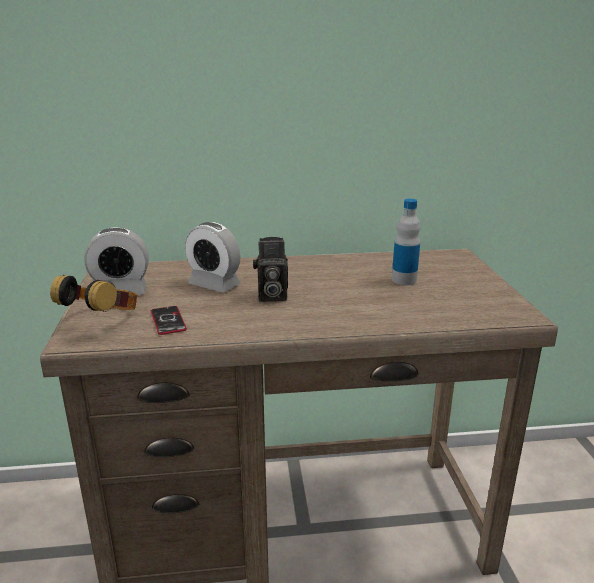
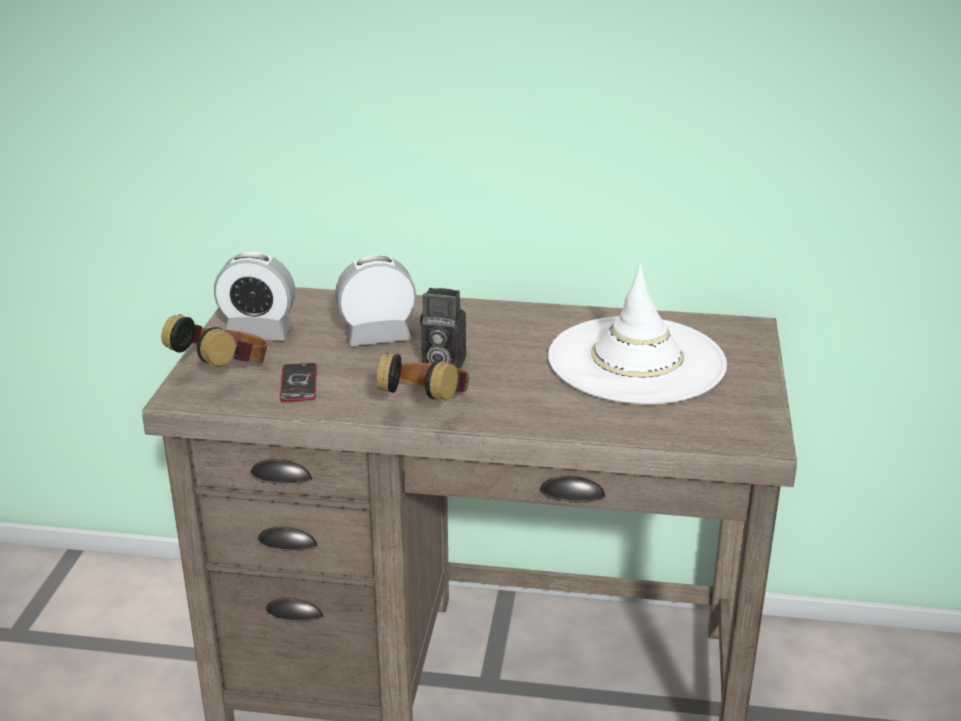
camera: 15 degrees right, 5 degrees up
alarm clock [185,222,241,292] -> alarm clock turned 120 degrees clockwise [335,255,416,346]
bottle [392,199,420,285] -> white hat [548,264,727,405]
none -> headphones [377,352,470,401]

